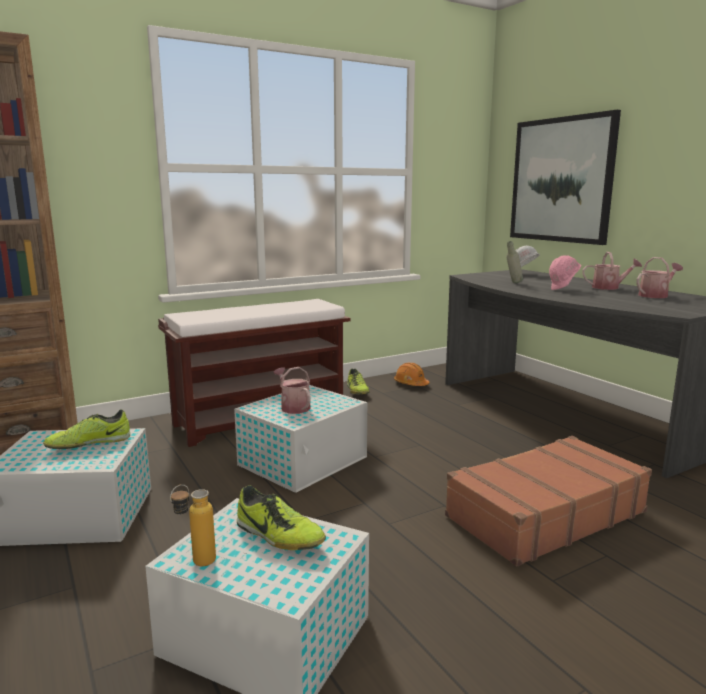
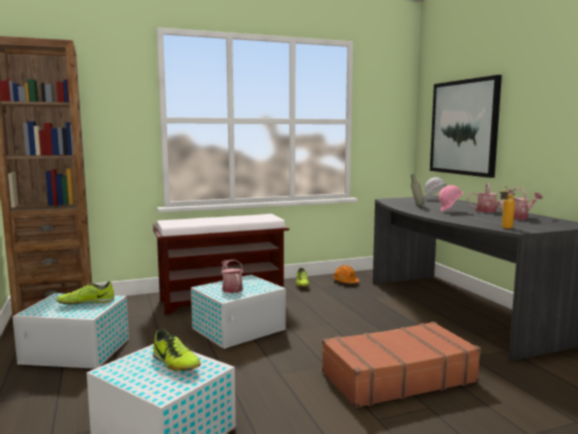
camera: 10 degrees right, 5 degrees down
bottle [170,484,216,566] -> bottle moved to [500,186,515,229]

